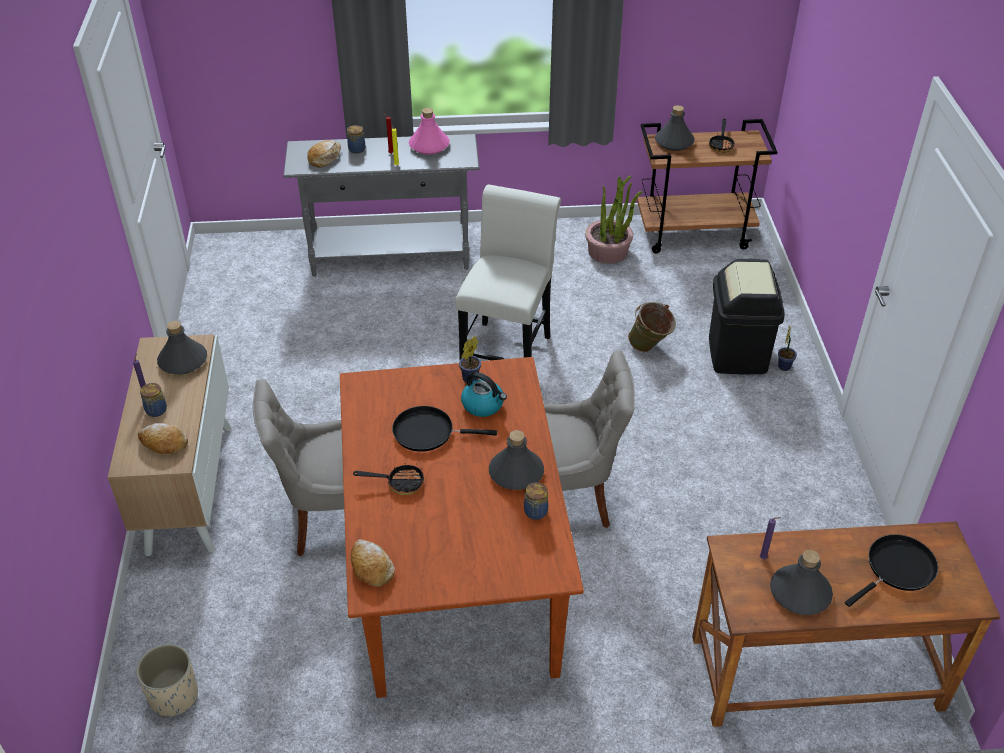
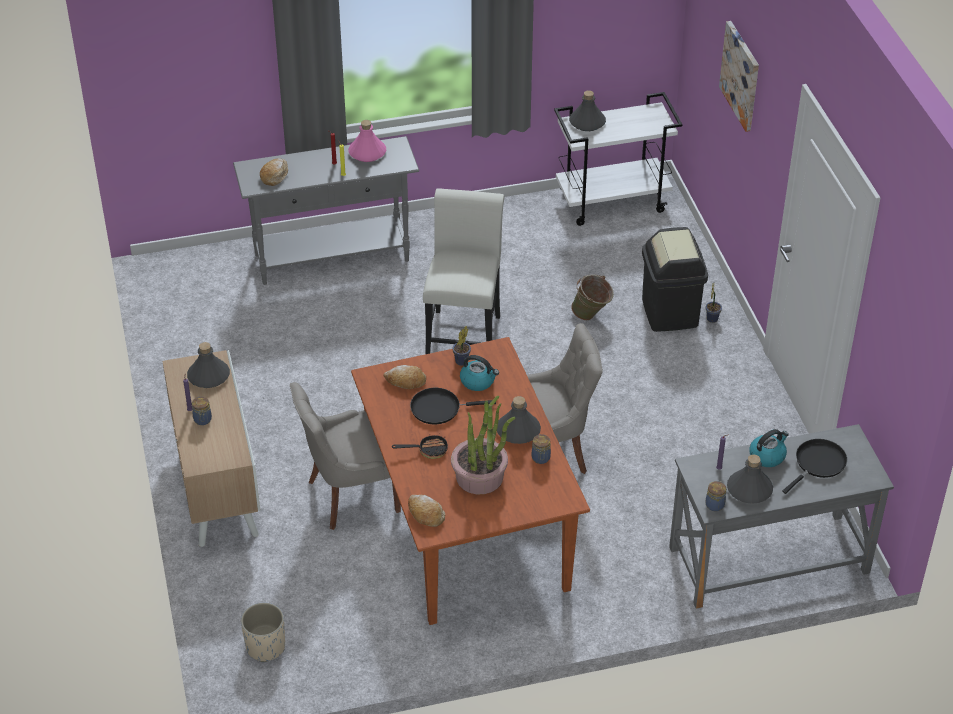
camera: 10 degrees left, 0 degrees up
bread [138,423,188,454] -> bread moved to [384,365,426,389]
jar [347,125,366,154] -> jar moved to [705,481,726,511]
potted plant [585,176,642,264] -> potted plant moved to [451,396,515,494]
brown cart [637,119,777,253] -> white cart [554,92,682,226]
brown desk [692,521,1000,727] -> grey desk [669,424,894,609]
frying pan [709,119,735,153] -> none
none -> picture [719,21,759,132]
none -> kettle [749,429,789,467]

